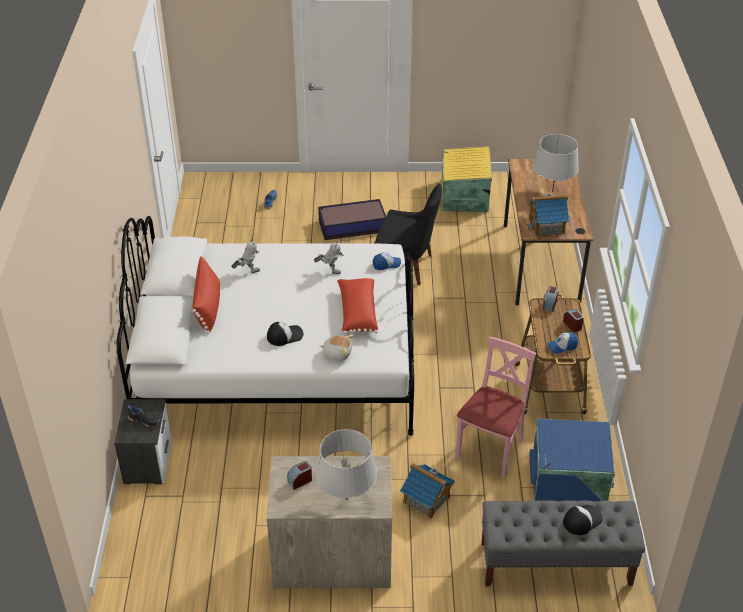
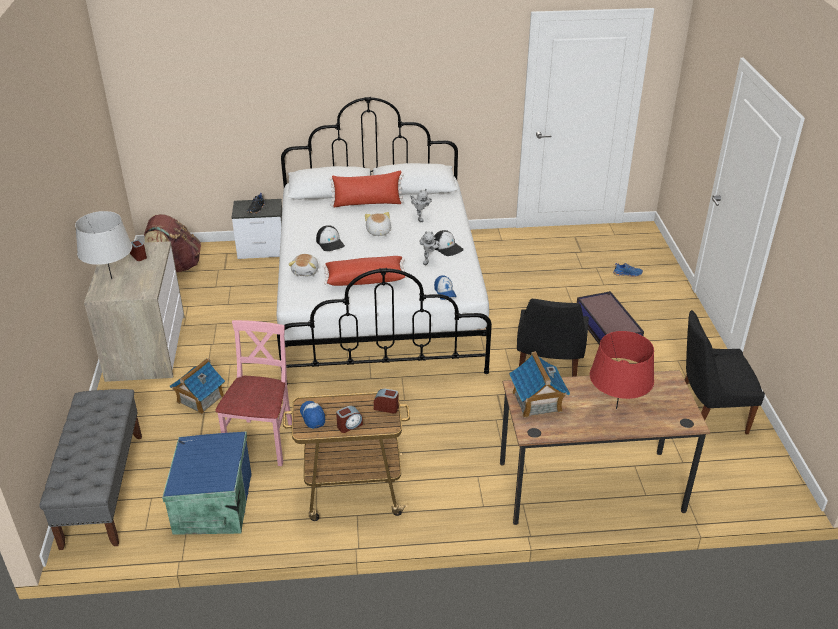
camera: 85 degrees right, 5 degrees down
yellow storage box [442,147,492,212] -> black chair [684,310,765,434]
pink chair [455,337,536,478] -> pink chair turned 105 degrees counterclockwise [215,320,292,466]
grey table lamp [533,134,579,192] -> red table lamp [590,331,654,409]
cap [563,505,603,535] -> cap moved to [434,230,464,256]
none -> brown backpack [144,214,201,272]
none -> plush toy [365,212,391,236]

